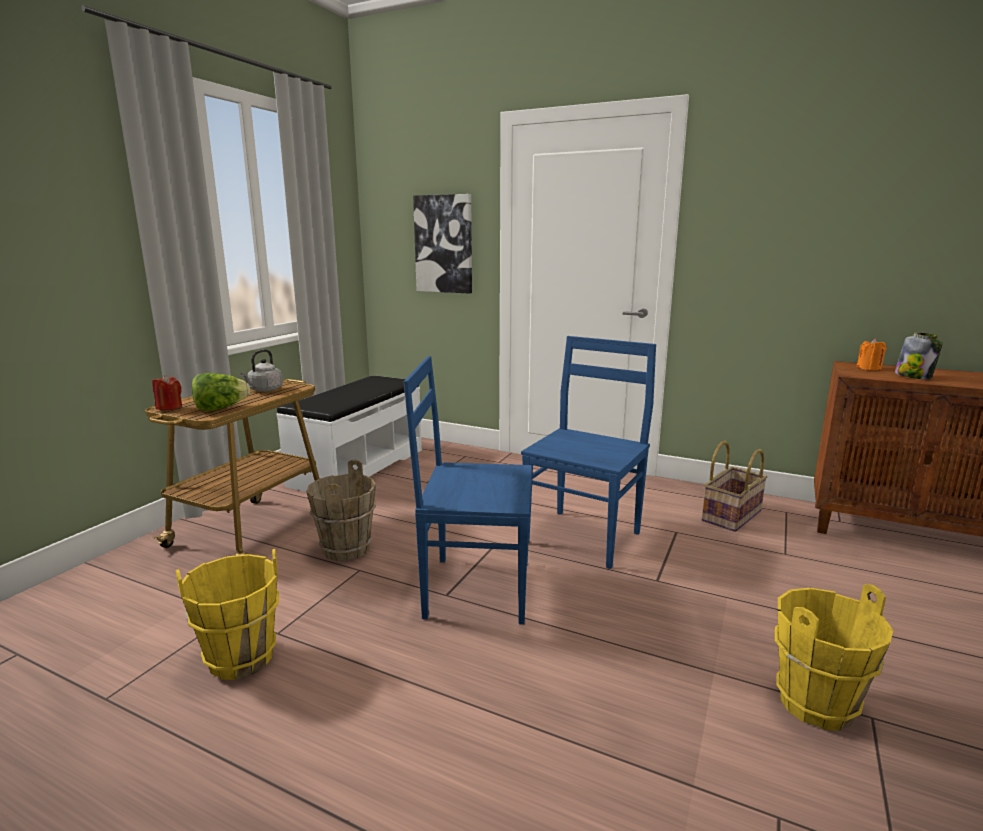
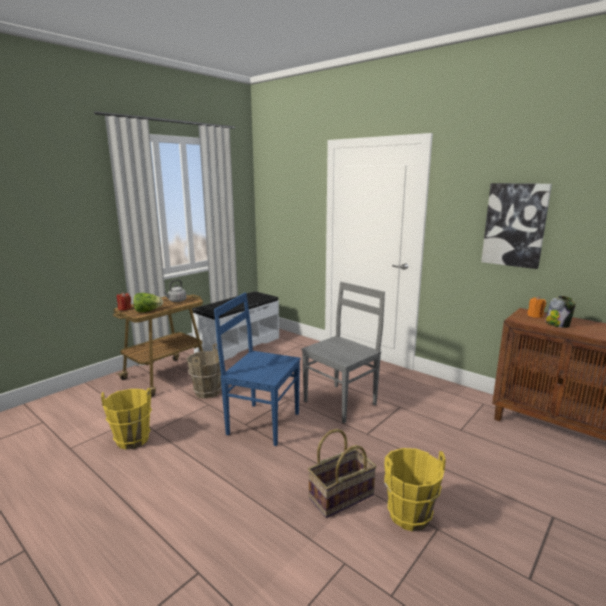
camera: 15 degrees right, 0 degrees up
picture [413,194,472,293] -> picture moved to [481,183,552,269]
blue chair [521,336,656,569] -> grey chair [302,282,385,423]
basket [701,441,767,532] -> basket moved to [308,429,377,518]

